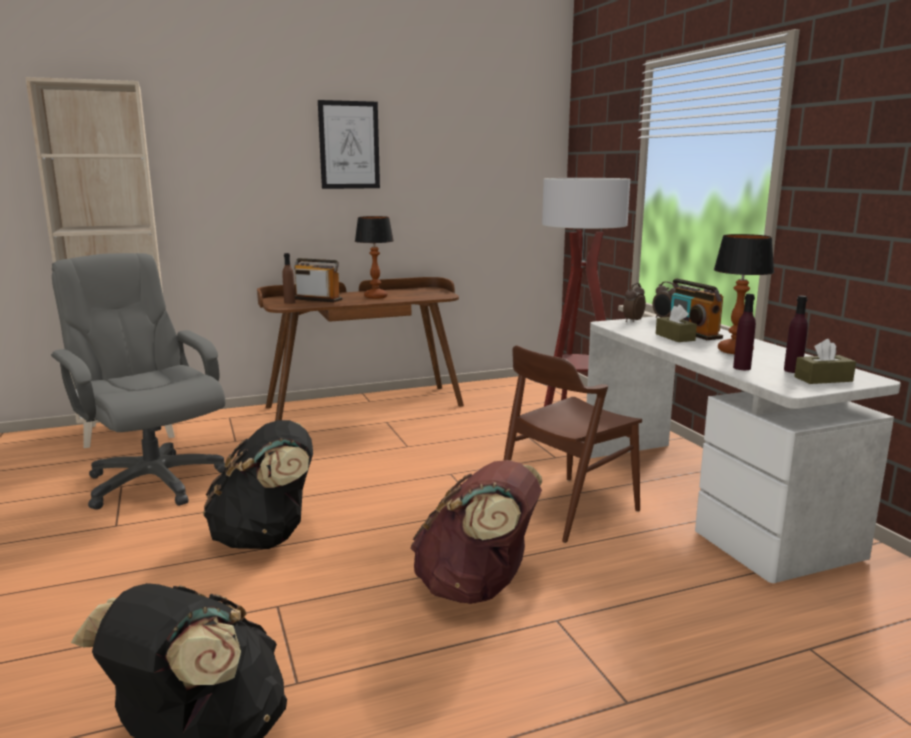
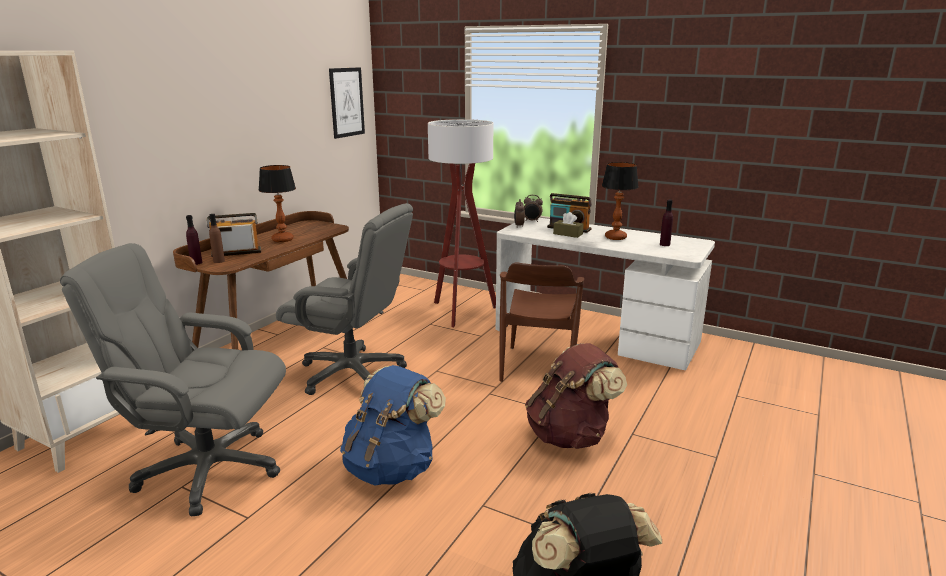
camera: 40 degrees left, 5 degrees up
black backpack [203,420,313,549] -> blue backpack [340,365,446,486]
picture [318,100,380,189] -> picture moved to [329,67,365,139]
purple bottle [733,294,756,370] -> purple bottle moved to [186,215,202,265]
brown tissue box [794,339,856,384] -> none
none -> grey office chair [276,203,413,395]

